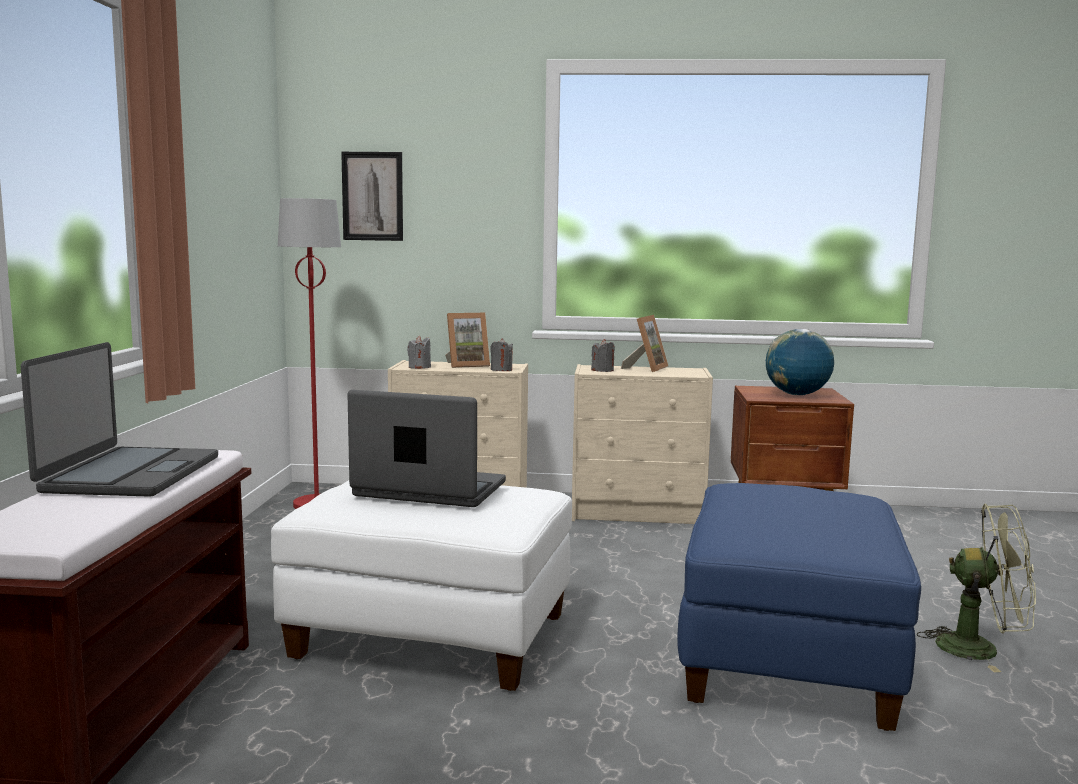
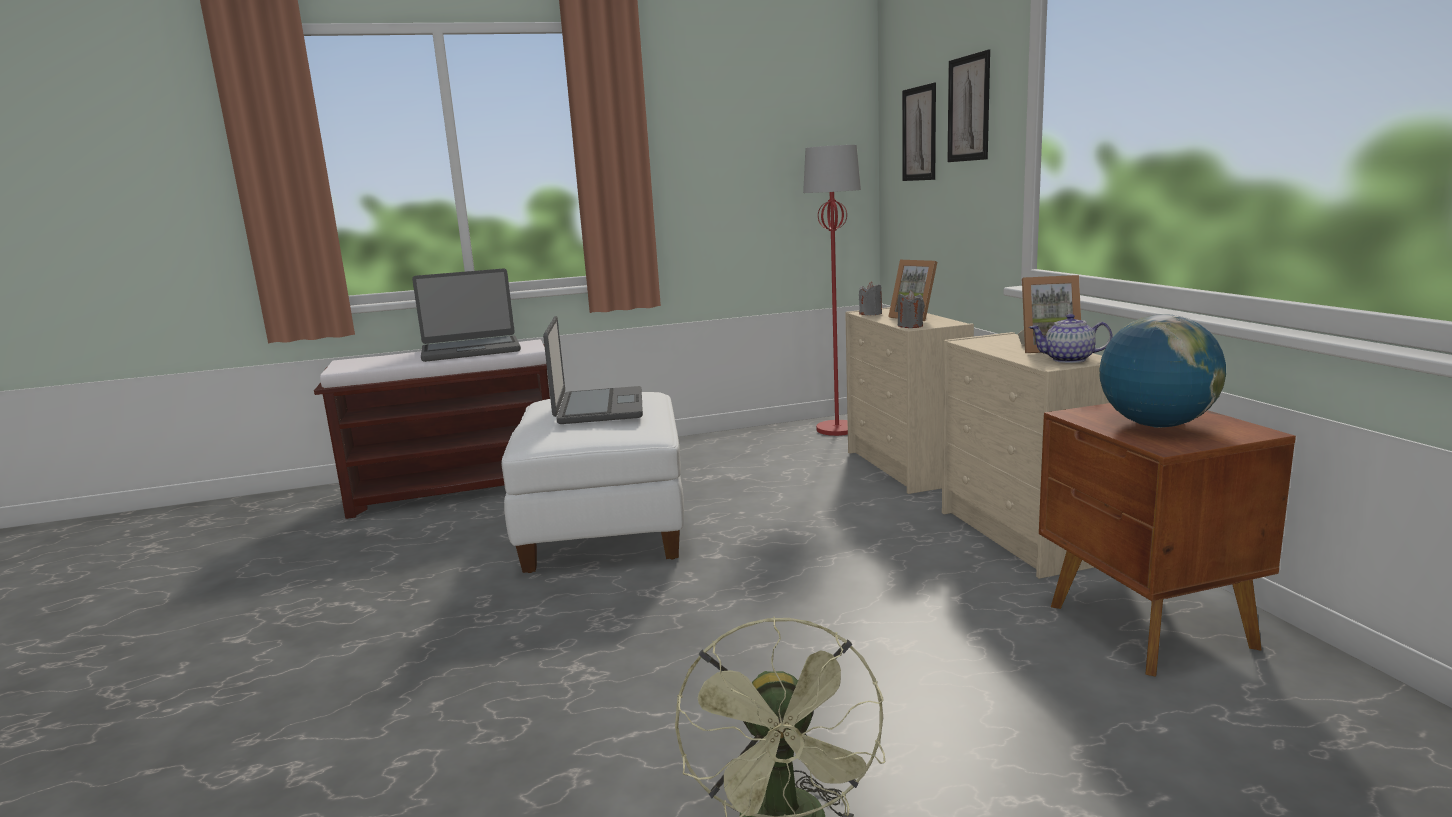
camera: 70 degrees right, 5 degrees up
grey candle [591,339,615,372] -> none
blue ottoman [677,483,921,731] -> none
none -> picture [948,50,990,162]
none -> teapot [1029,314,1113,363]

